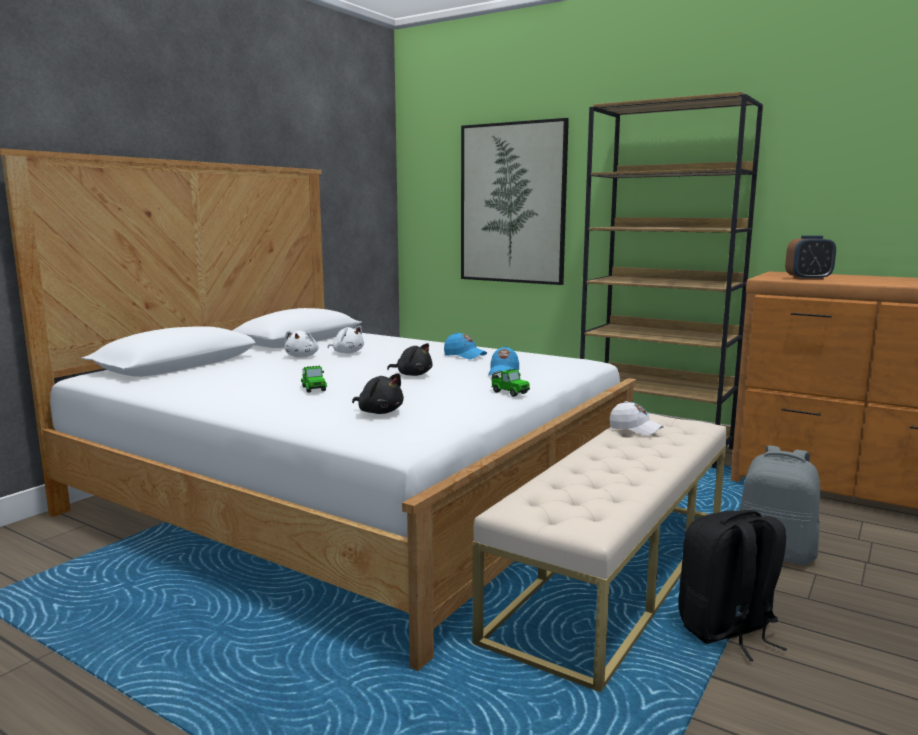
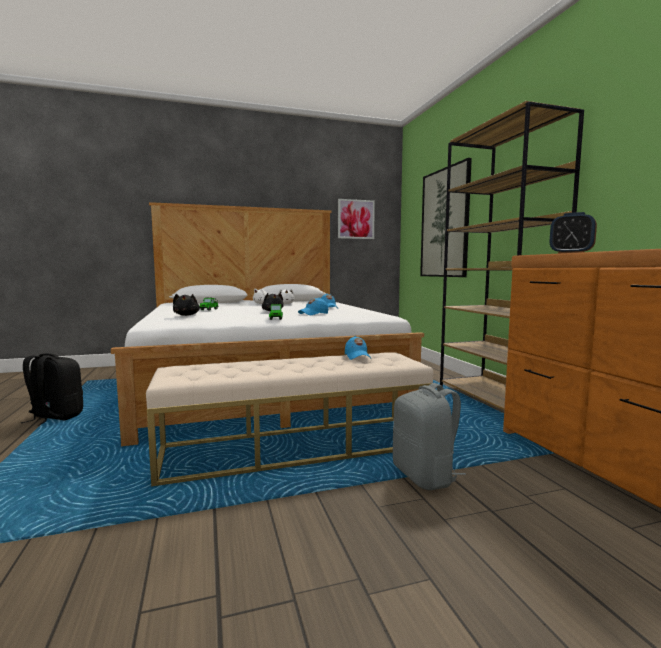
camera: 40 degrees right, 5 degrees down
white cap [610,401,664,436] -> blue cap [345,336,371,360]
black backpack [679,510,787,661] -> black backpack moved to [21,353,83,426]
none -> picture [338,199,375,239]

